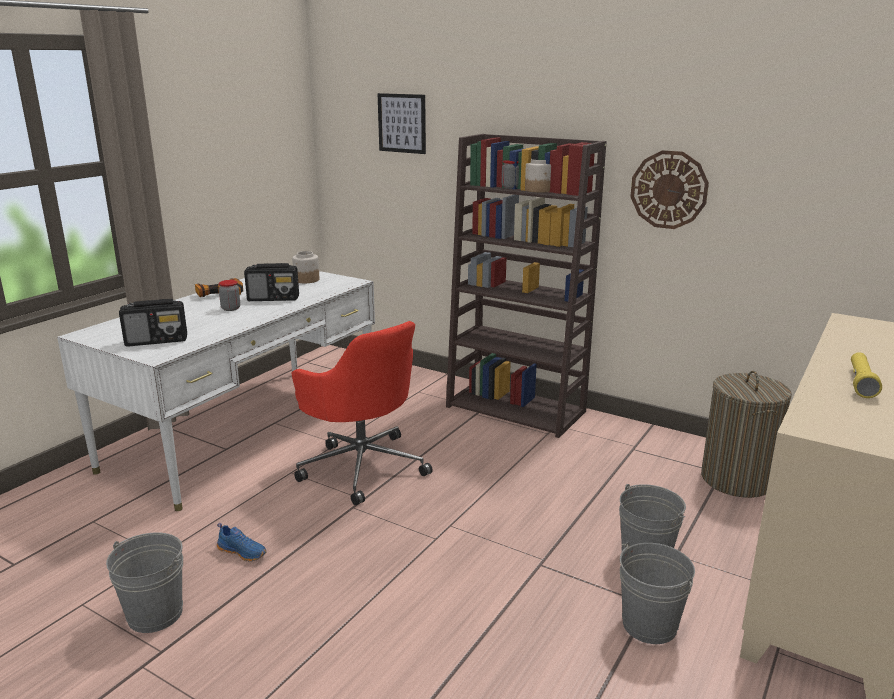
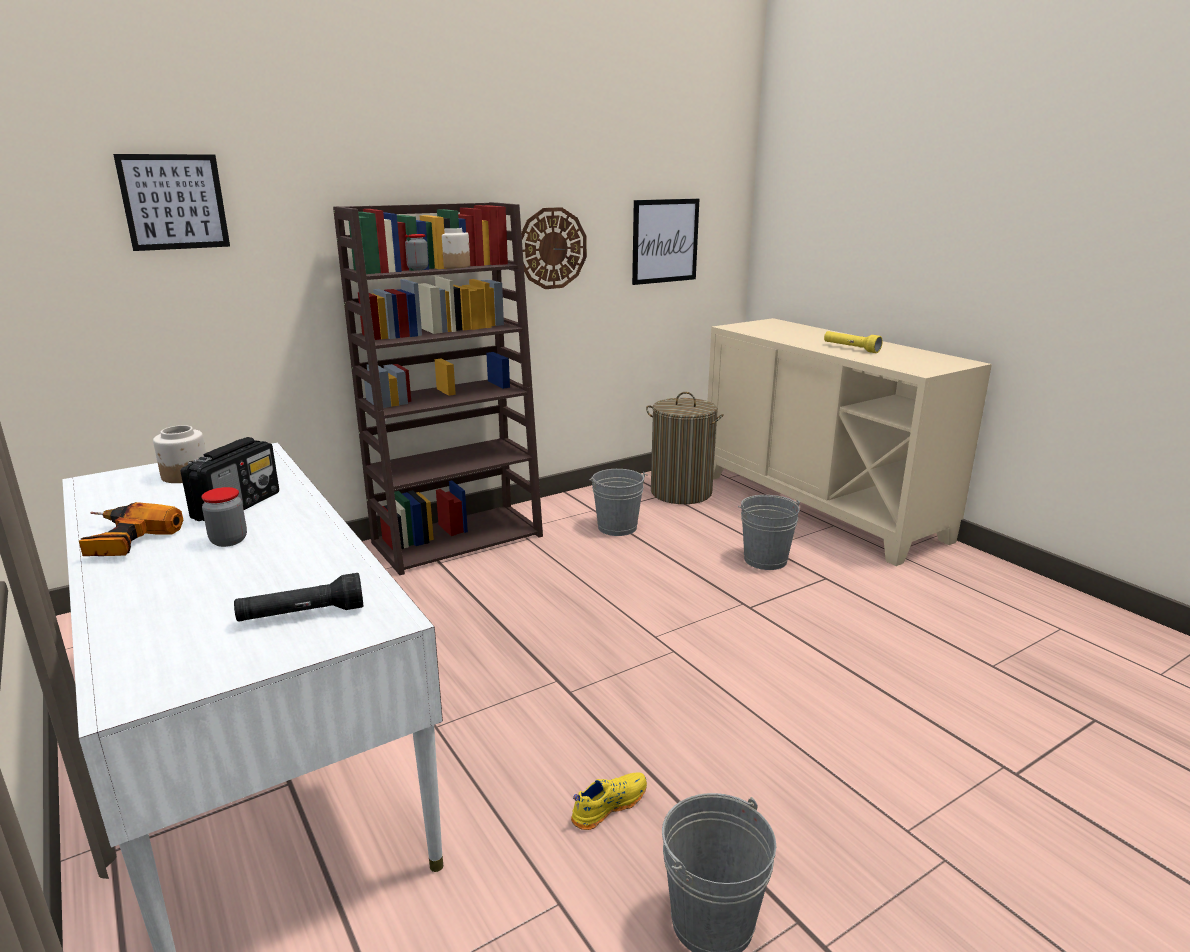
camera: 65 degrees left, 0 degrees up
radio [119,299,187,347] -> black flashlight [234,573,363,622]
blue shoe [217,523,267,562] -> yellow shoe [571,772,647,830]
red office chair [292,321,433,505] -> none
grey bucket [620,542,695,644] -> grey bucket moved to [590,469,648,536]
none -> picture [632,199,699,285]

